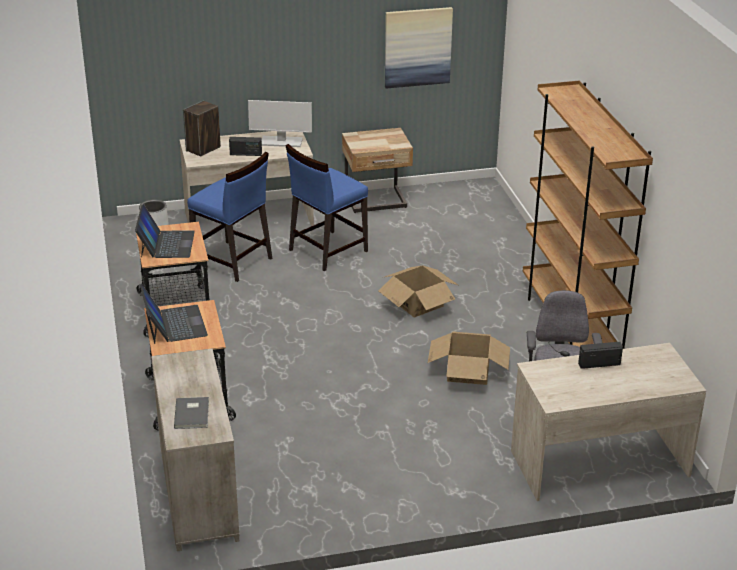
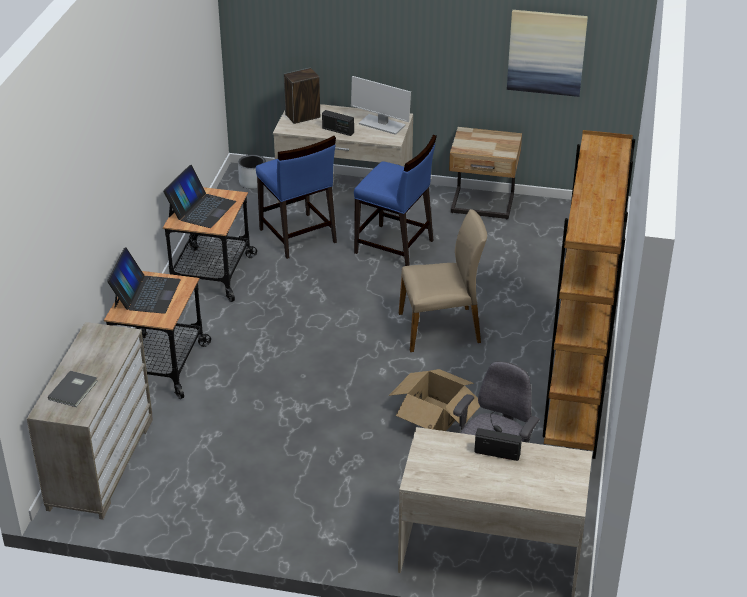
camera: 25 degrees right, 5 degrees up
blue chair [285,144,368,271] -> blue chair turned 135 degrees counterclockwise [354,134,437,266]
cardboard box [378,265,458,318] -> beige chair [399,209,487,352]

